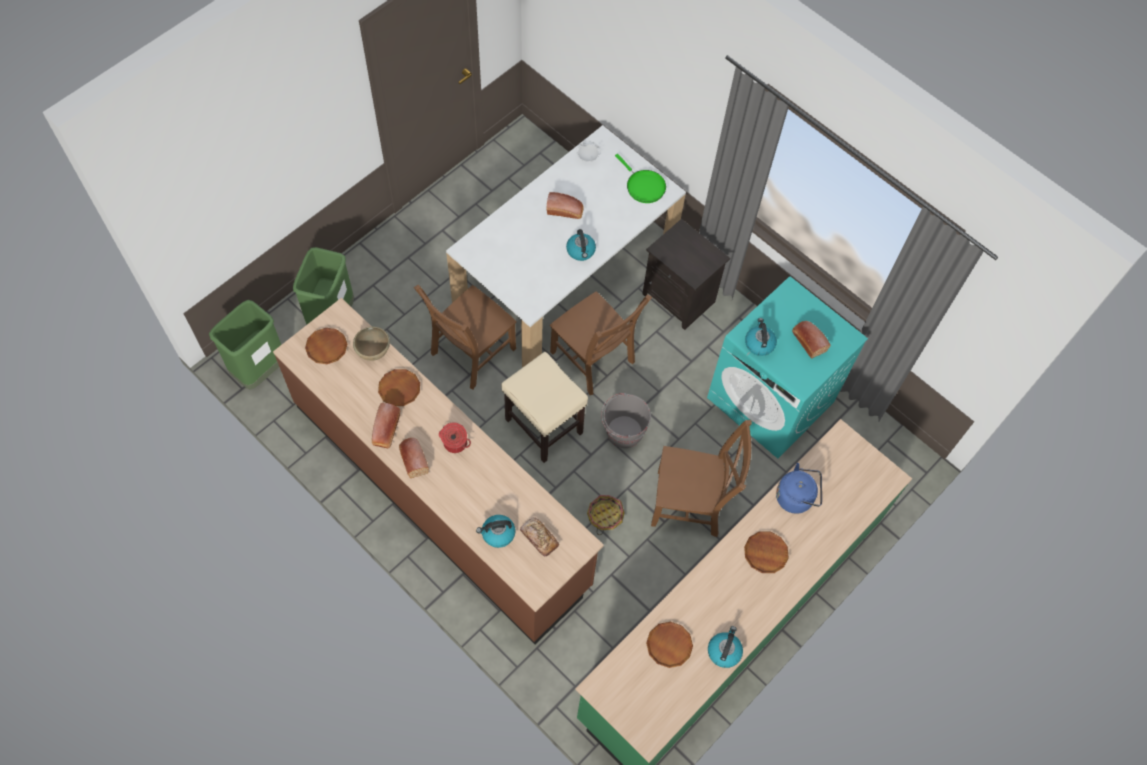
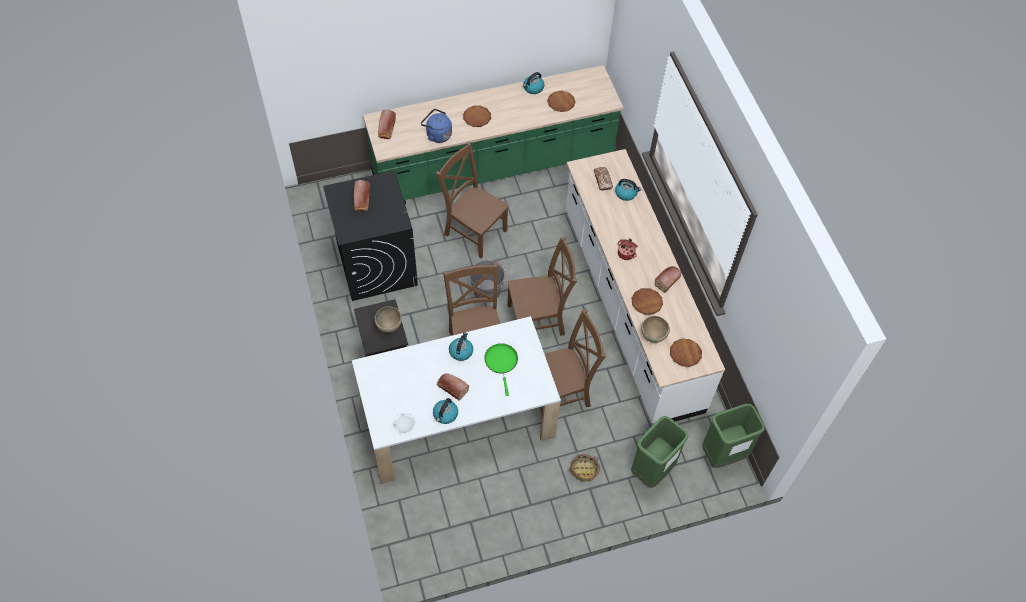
camera: 150 degrees left, 5 degrees down
brown counter [273,298,604,645] -> white counter [566,149,725,423]
bread [399,438,429,478] -> bread moved to [378,109,396,139]
beige stool [501,352,588,463] -> brown chair [507,236,577,336]
basket [587,495,625,535] -> basket moved to [569,454,600,482]
green frying pan [615,154,666,203] -> green frying pan moved to [484,343,518,396]
turquoise washing machine [707,276,868,459] -> black washing machine [323,171,418,301]
kettle [745,318,777,356] -> kettle moved to [433,398,458,424]
none -> brown bowl [374,307,402,333]

